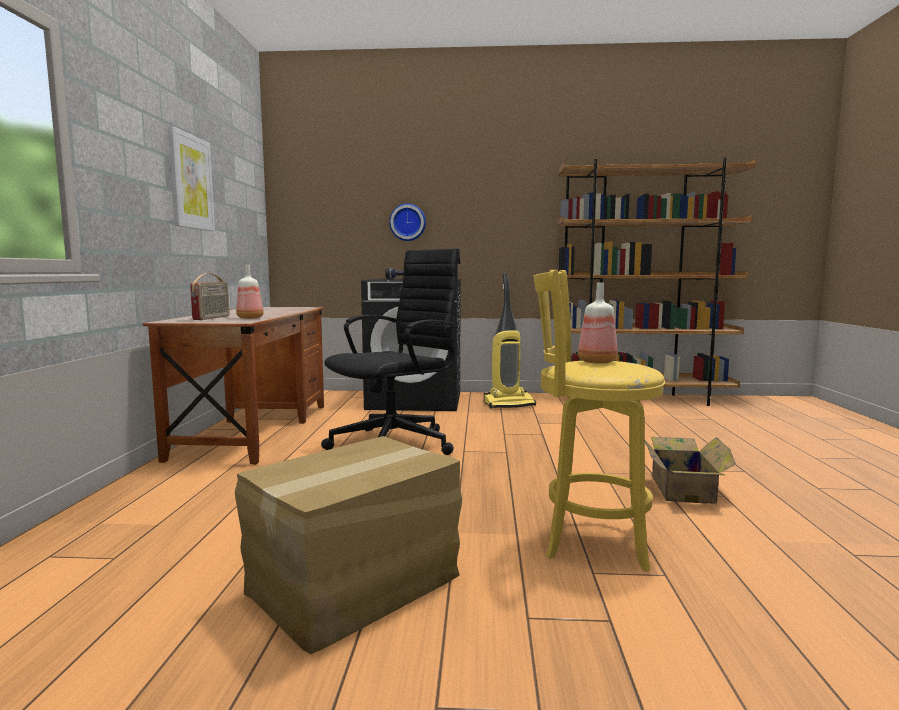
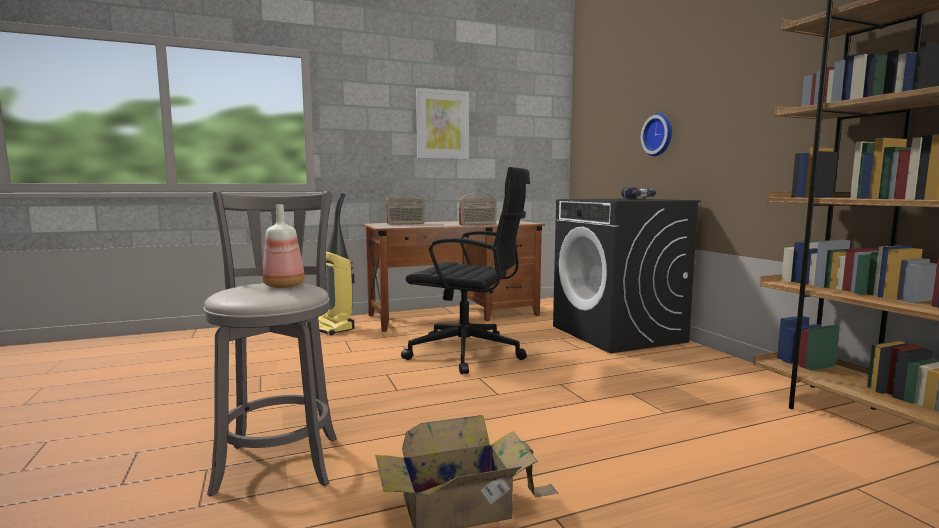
camera: 65 degrees right, 0 degrees up
cardboard box [235,436,462,654] -> none
bottle [236,265,264,319] -> none
vacuum cleaner [484,273,536,409] -> vacuum cleaner moved to [318,193,355,336]
yellow stool [533,270,665,571] -> grey stool [203,191,337,496]
none -> radio [459,192,497,225]

